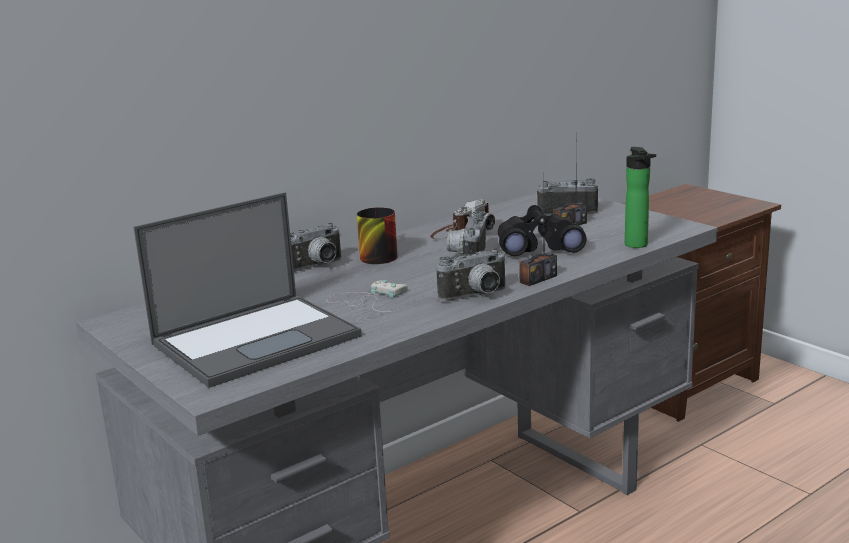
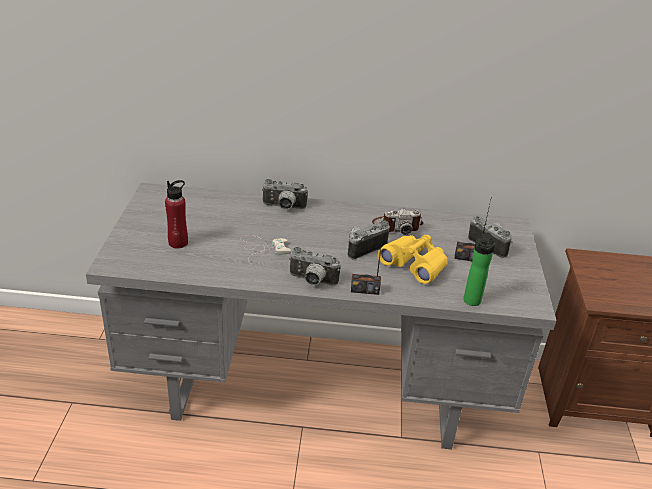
camera: 40 degrees right, 15 degrees up
laptop [134,192,362,388] -> red bottle [165,180,188,248]
mug [357,207,398,264] -> none
black binoculars [498,205,587,256] -> yellow binoculars [378,235,448,284]

